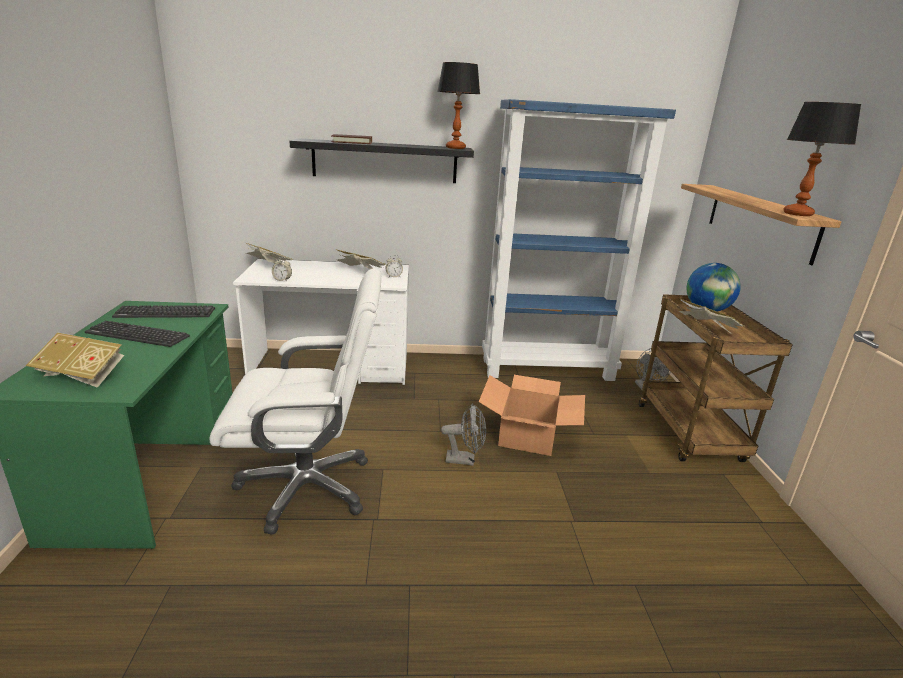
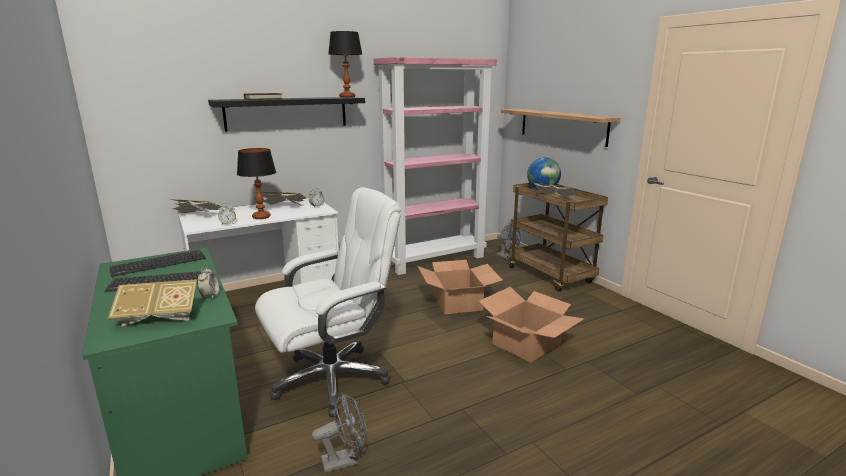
camera: 25 degrees left, 5 degrees down
grey fan [441,403,486,465] -> grey fan moved to [312,393,367,473]
blue bookcase [482,99,676,381] -> pink bookcase [374,57,497,275]
table lamp [783,102,861,216] -> table lamp moved to [237,148,276,219]
none -> alarm clock [197,266,219,299]
none -> cardboard box [479,287,585,363]

